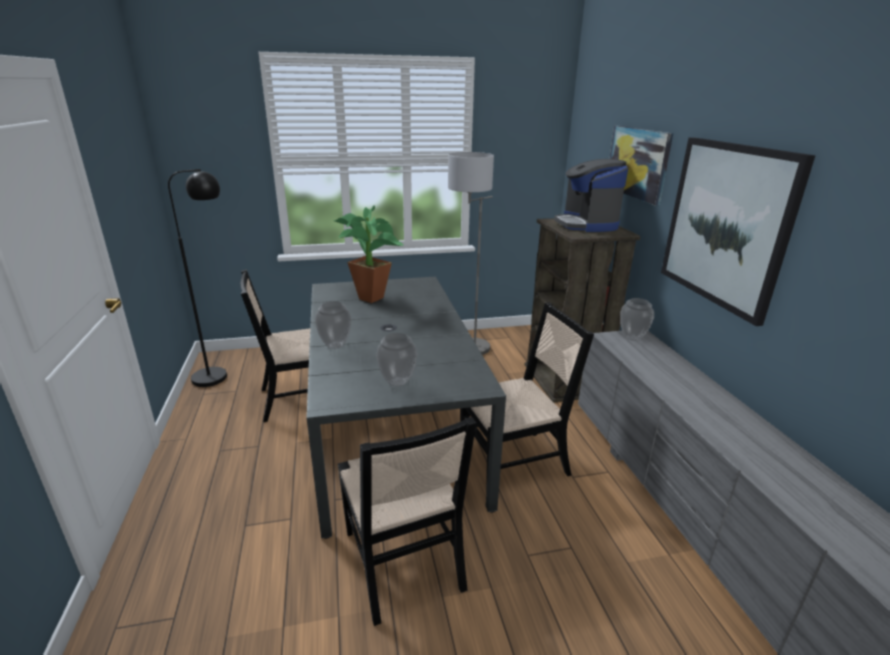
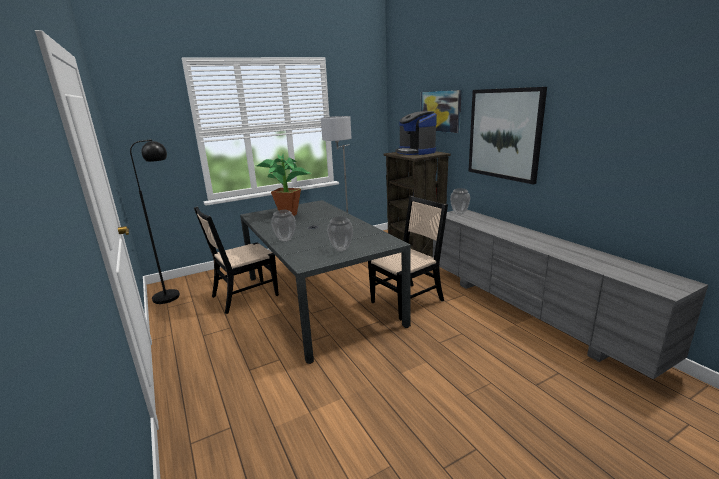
camera: 15 degrees left, 5 degrees down
chair [338,417,476,626] -> none

